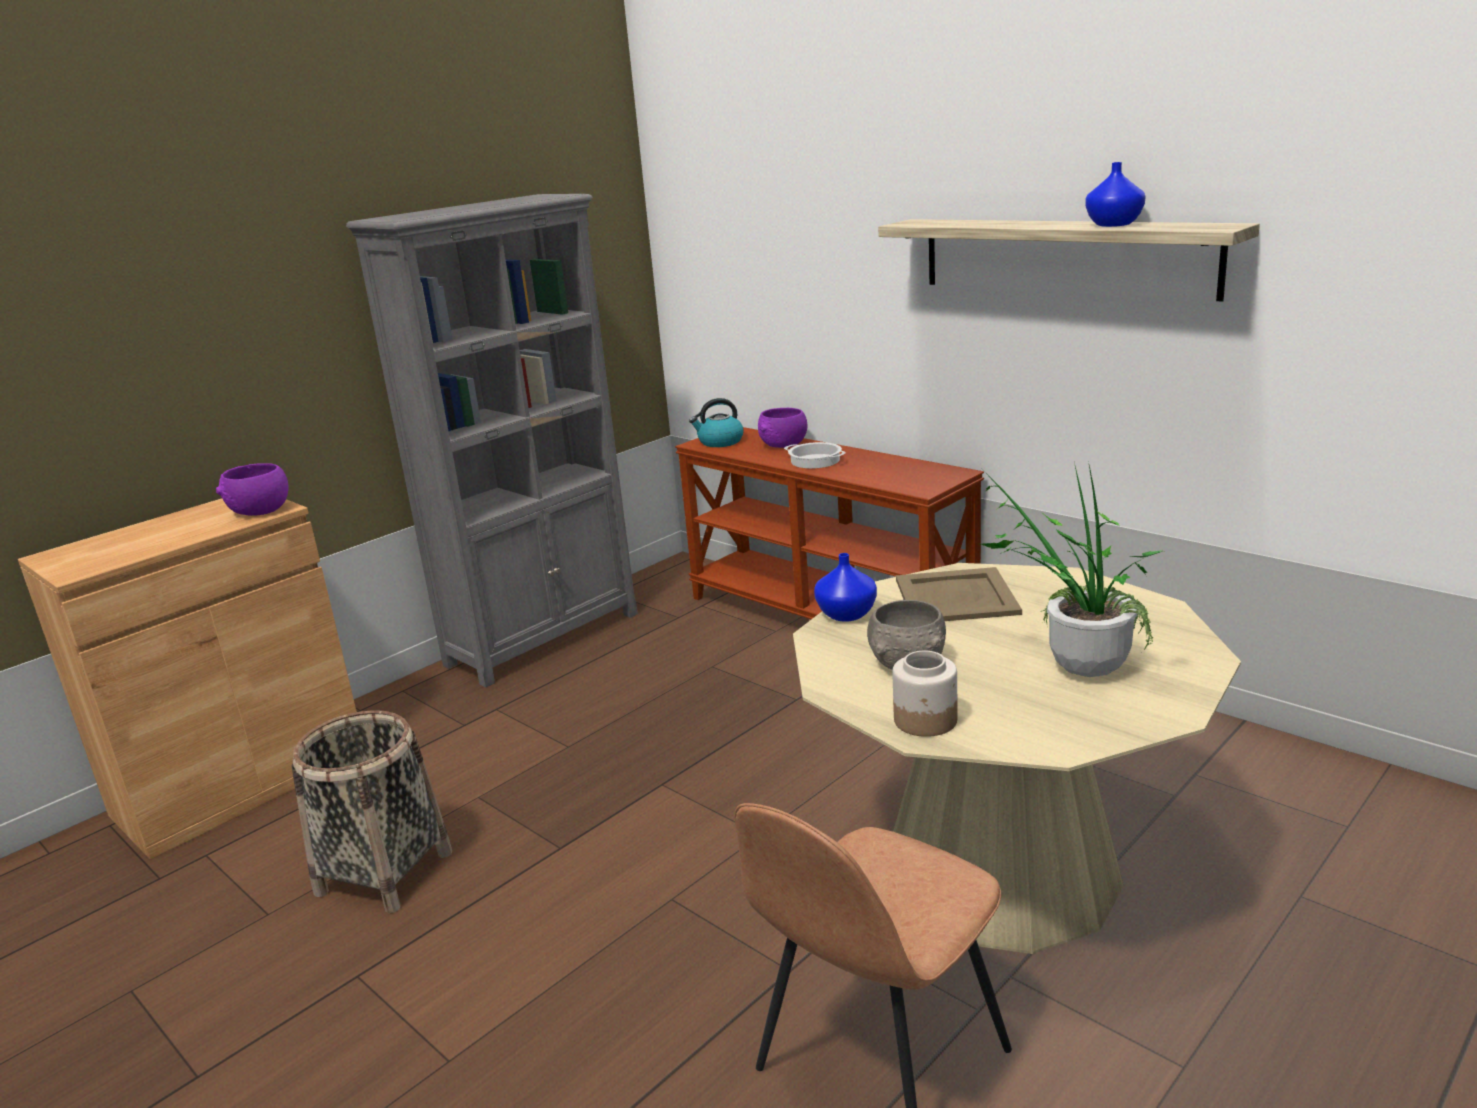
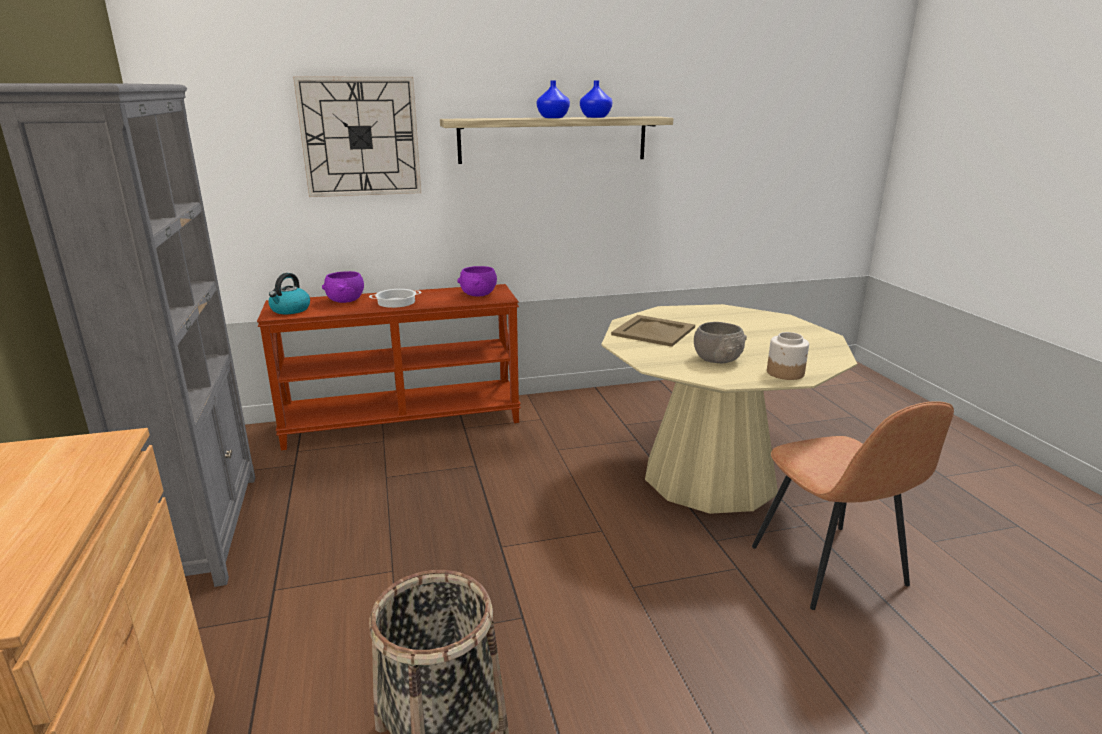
camera: 60 degrees left, 0 degrees up
purple bowl [216,463,288,516] -> purple bowl moved to [457,266,497,296]
blue vase [814,553,877,622] -> blue vase moved to [537,80,570,118]
potted plant [981,461,1163,677] -> none
none -> wall clock [293,76,421,197]

